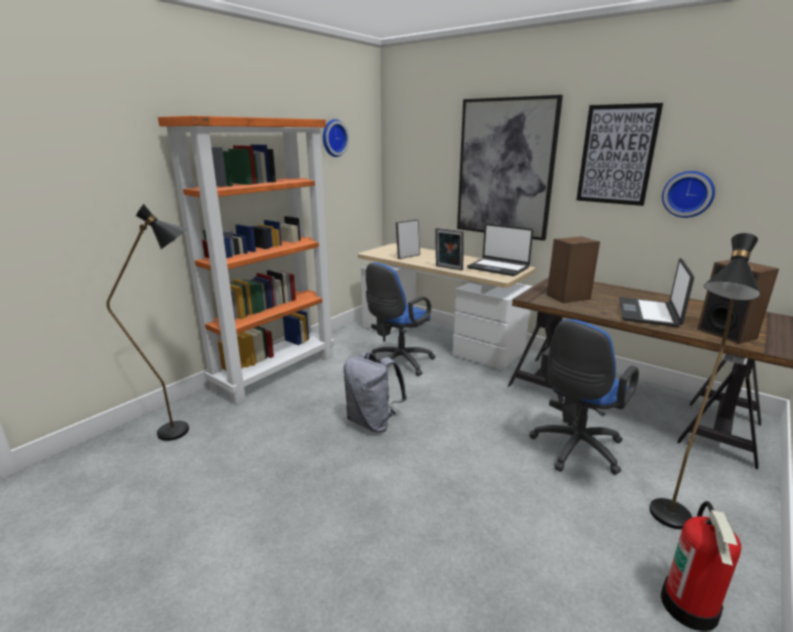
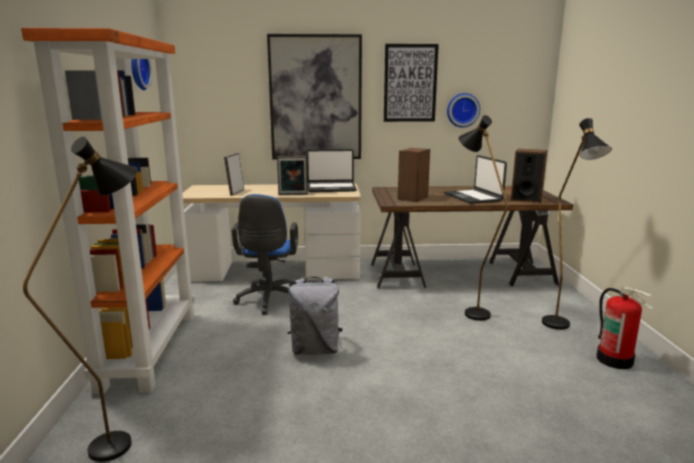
camera: 40 degrees left, 5 degrees down
blue office chair [529,319,639,475] -> black floor lamp [459,115,508,321]

